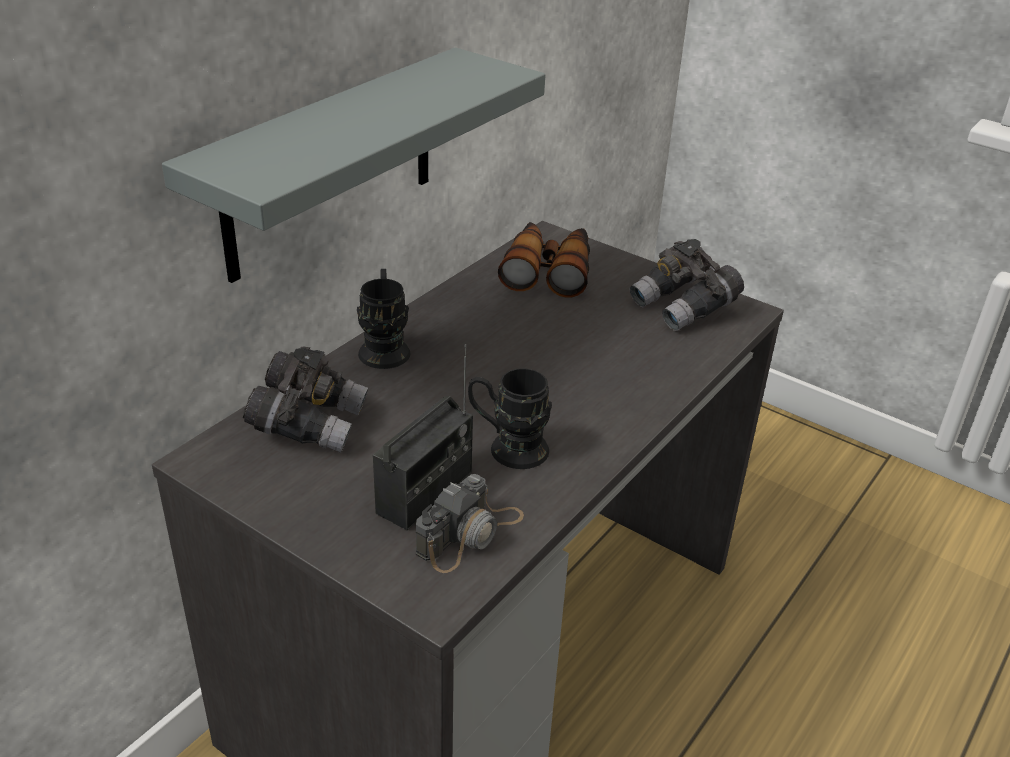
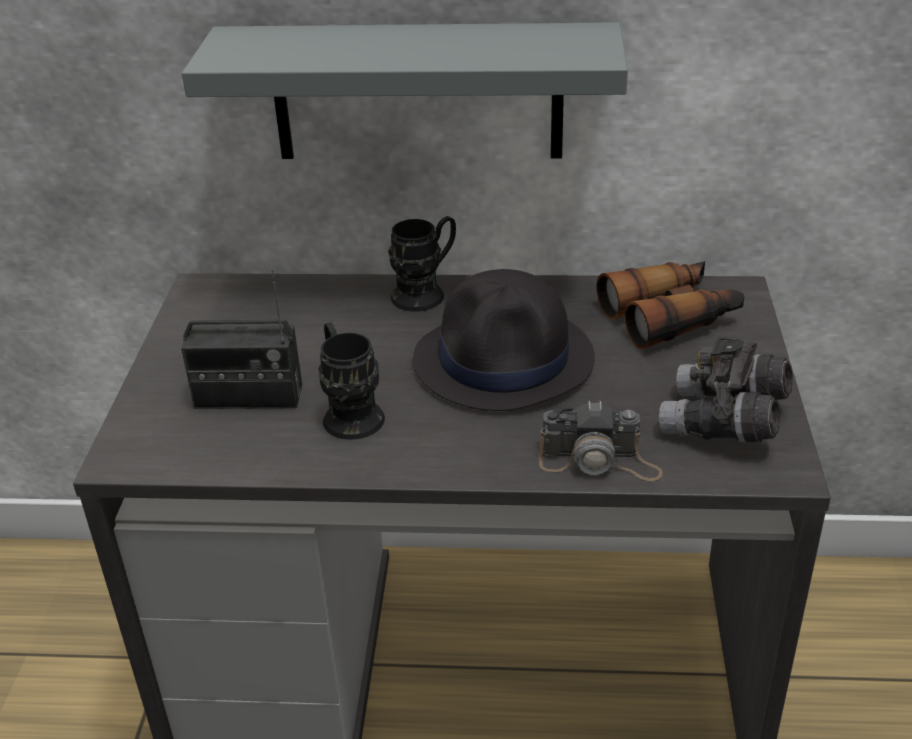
camera: 60 degrees right, 0 degrees up
grey binoculars [243,347,368,453] -> none
camera [416,474,524,573] -> camera moved to [539,401,663,481]
none -> black hat [413,269,595,411]

